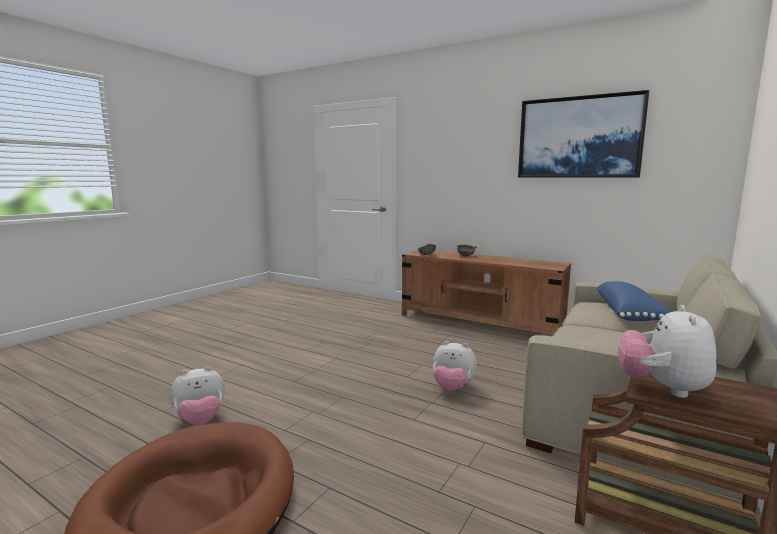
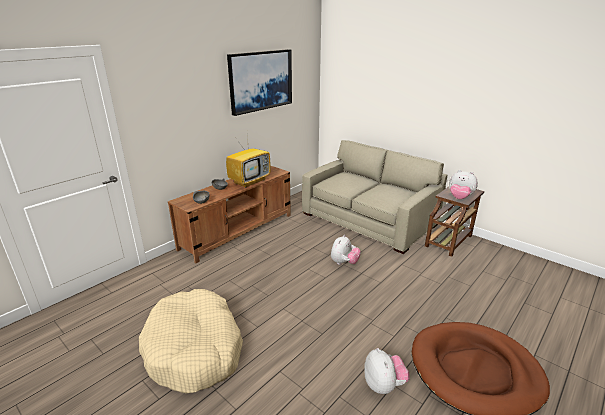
camera: 80 degrees left, 15 degrees up
blue pillow [597,281,671,321] -> none
none -> beige dog bed [139,289,243,393]
none -> television [226,135,271,188]

